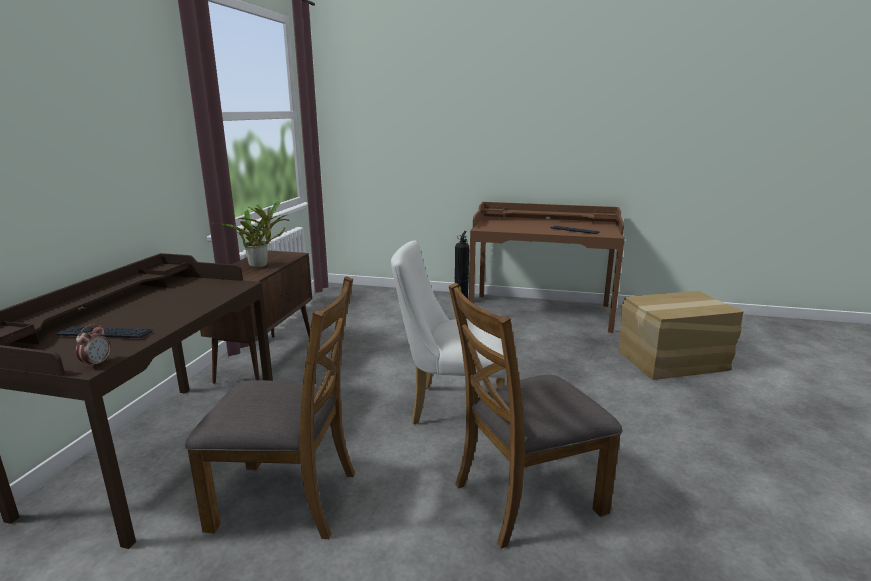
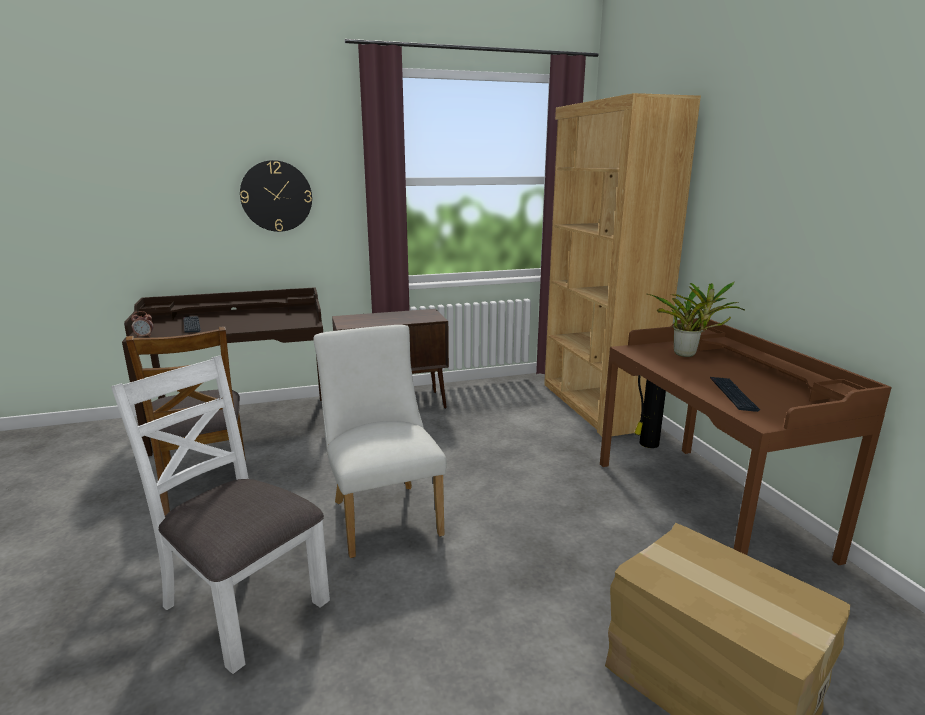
camera: 60 degrees right, 0 degrees up
potted plant [213,199,289,268] -> potted plant moved to [648,281,745,357]
brown chair [449,283,623,549] -> white chair [111,355,330,674]
none -> wall clock [240,160,312,232]
none -> brown bookcase [544,93,701,436]

